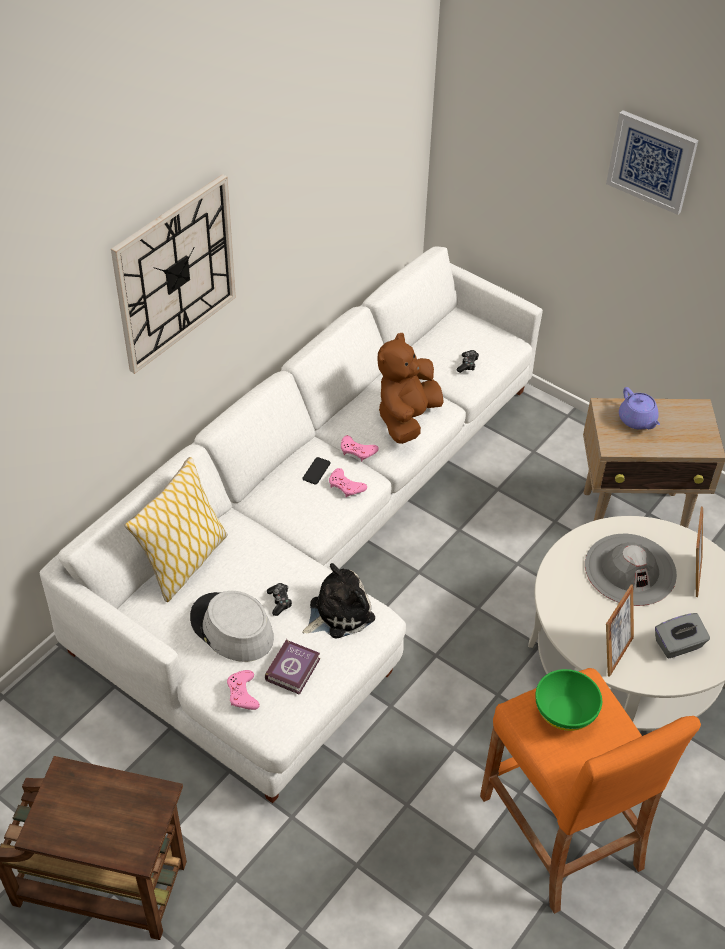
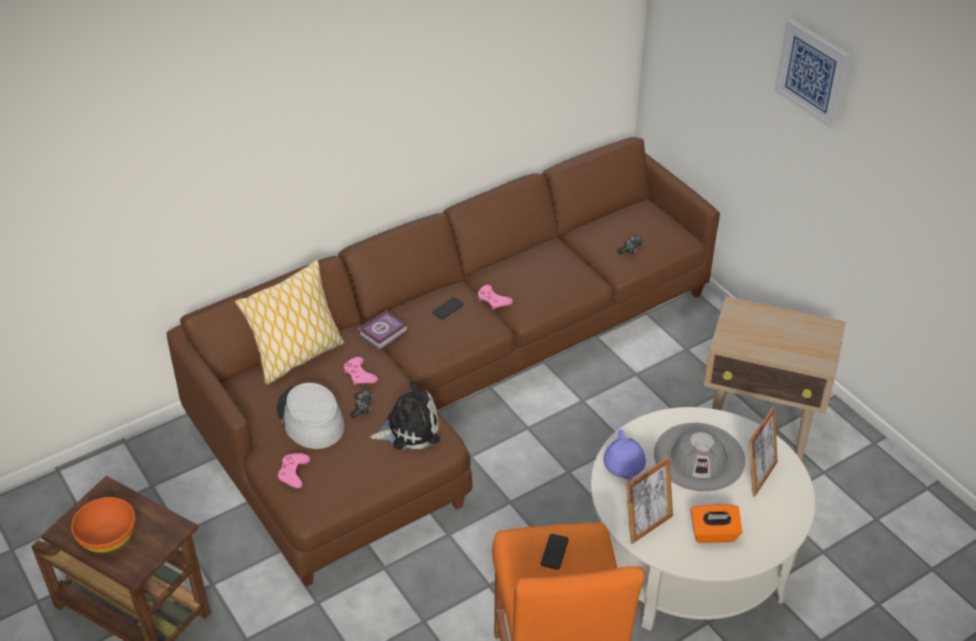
camera: 20 degrees right, 5 degrees down
white sofa [40,246,543,803] -> brown sofa [167,137,720,587]
wall clock [111,174,236,374] -> none
book [265,639,320,695] -> book moved to [358,309,408,351]
pink game controller [329,468,367,498] -> pink game controller moved to [344,357,378,385]
brown plush toy [377,333,444,444] -> none
green bowl [535,669,602,731] -> phone [541,534,569,570]
purple teapot [619,387,660,429] -> purple teapot moved to [603,429,646,479]
grey tissue box [655,613,710,659] -> orange tissue box [690,504,743,543]
none -> orange bowl [71,497,135,553]

